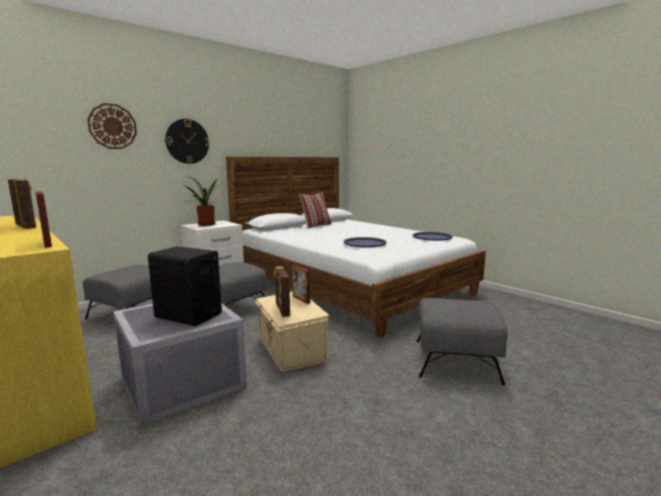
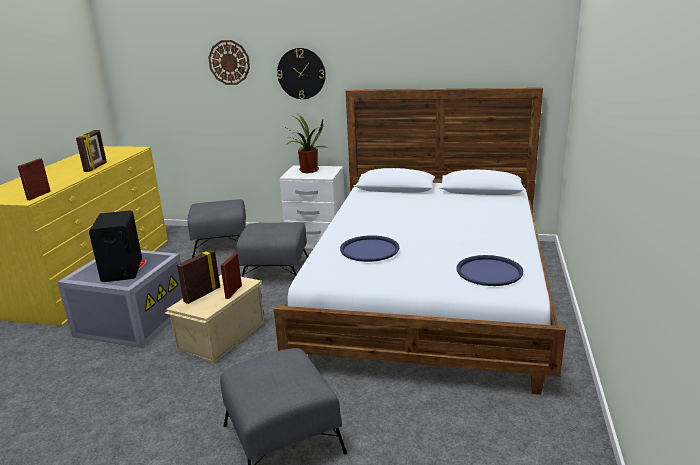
camera: 55 degrees right, 10 degrees up
pillow [299,192,332,229] -> none

